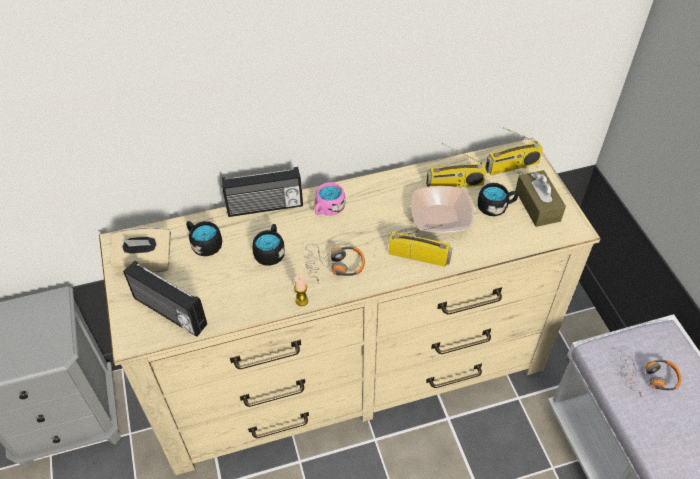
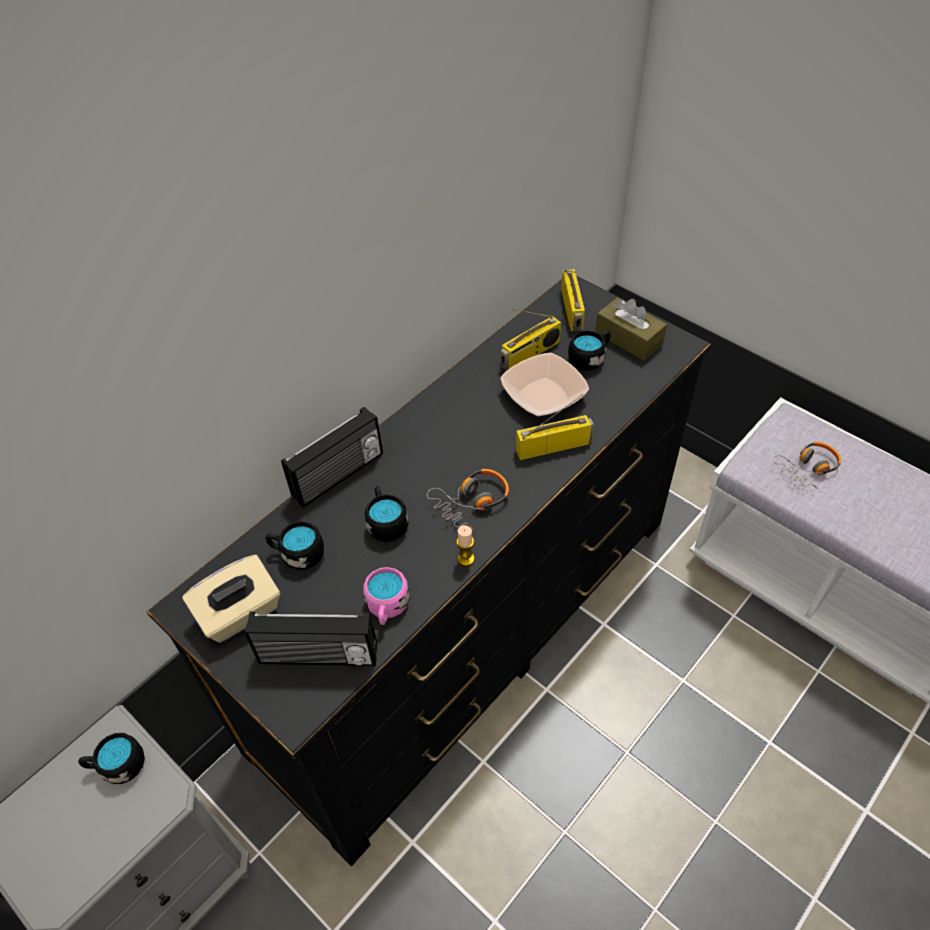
camera: 30 degrees left, 0 degrees up
beige dresser [99,138,601,476] -> black dresser [146,275,711,867]
pink mug [315,182,345,216] -> pink mug moved to [363,567,410,625]
radio [485,127,543,175] -> radio turned 45 degrees counterclockwise [561,269,585,331]
none -> black mug [78,733,145,784]

